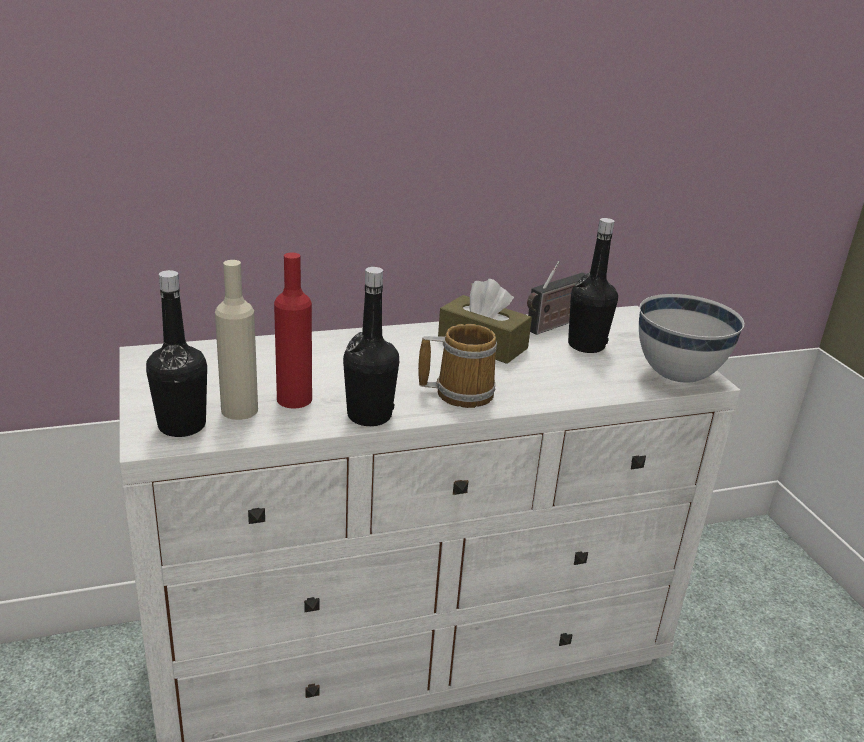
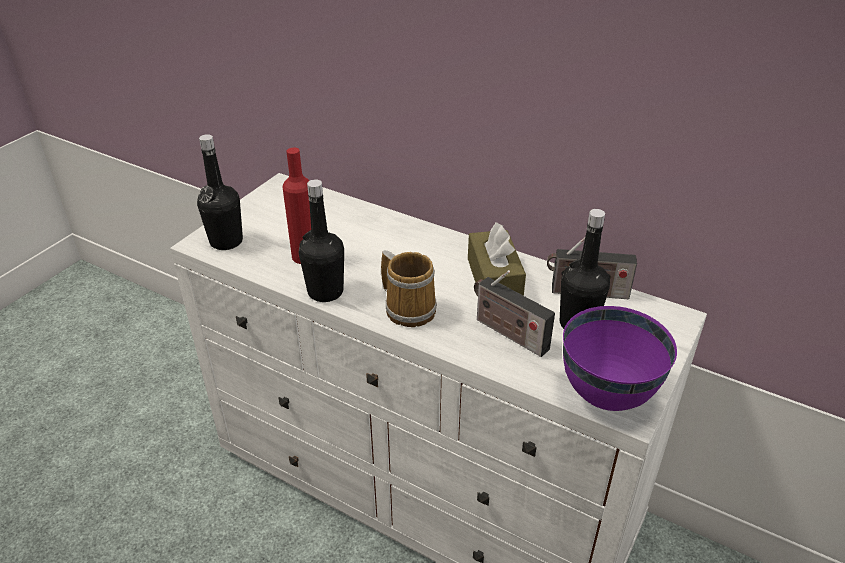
camera: 50 degrees right, 10 degrees up
beige bottle [215,260,258,420] -> none
white bowl [639,294,744,383] -> purple bowl [563,306,677,411]
none -> radio [474,270,555,357]

